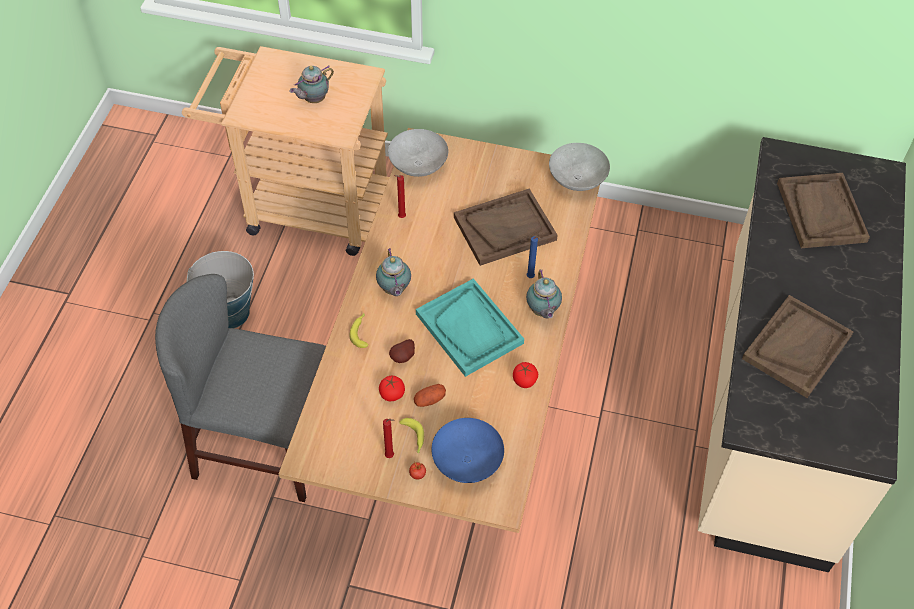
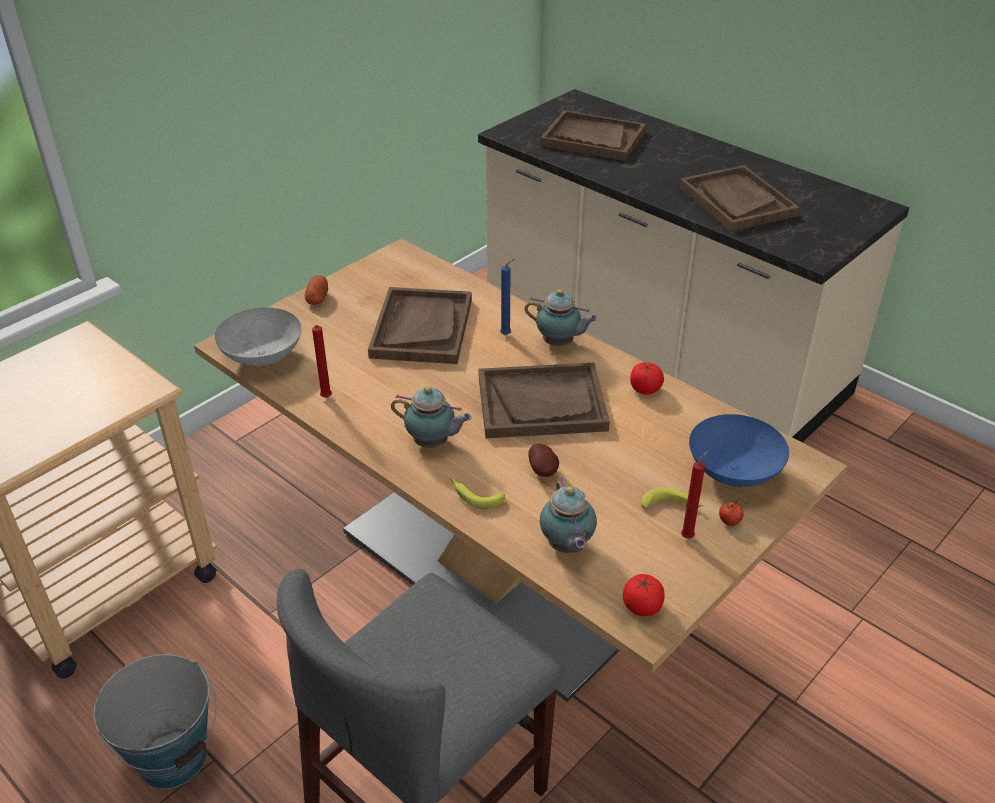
camera: 60 degrees left, 15 degrees down
teapot [290,65,334,103] -> teapot moved to [540,477,597,553]
tomato [379,376,405,401] -> tomato moved to [623,574,665,617]
potato [414,384,446,407] -> potato moved to [305,275,328,305]
turquoise tray [416,278,524,377] -> brown tray [479,363,610,438]
grey bowl [549,143,610,191] -> none

